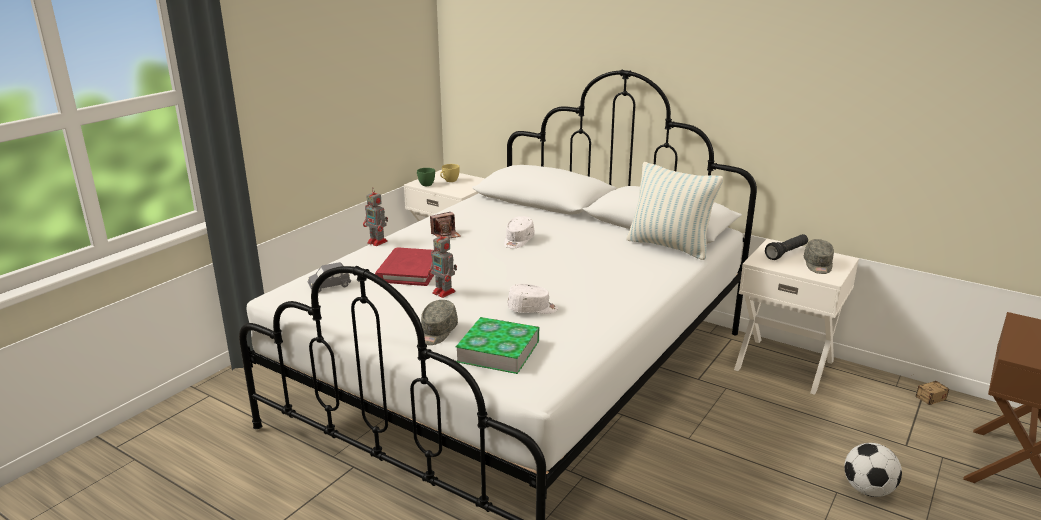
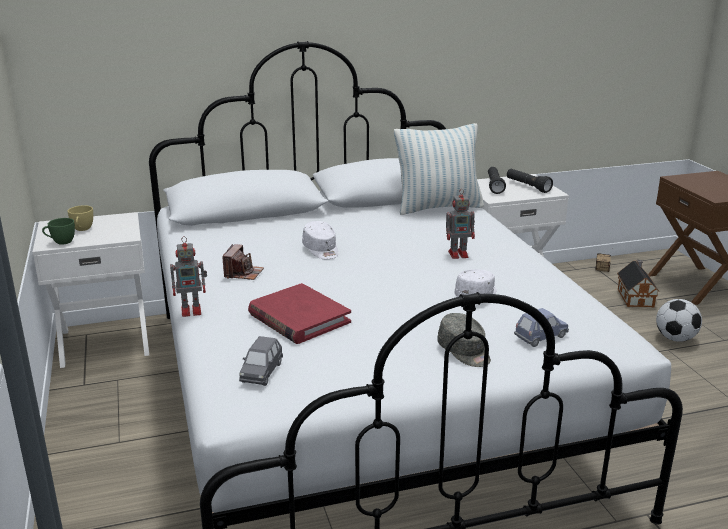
camera: 50 degrees left, 0 degrees up
toy robot [428,231,457,298] -> toy robot moved to [446,189,475,259]
book [456,317,539,374] -> blue toy car [514,308,569,347]
grey cap [804,239,834,274] -> black flashlight [507,169,553,193]
none -> toy house [617,260,660,307]

